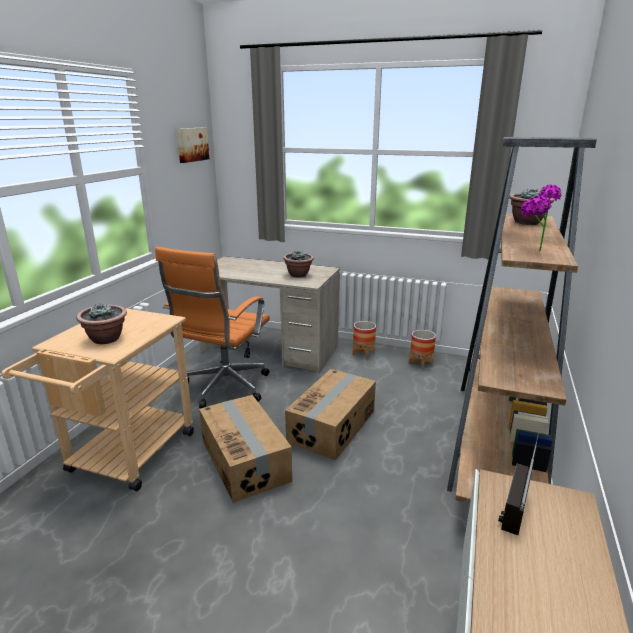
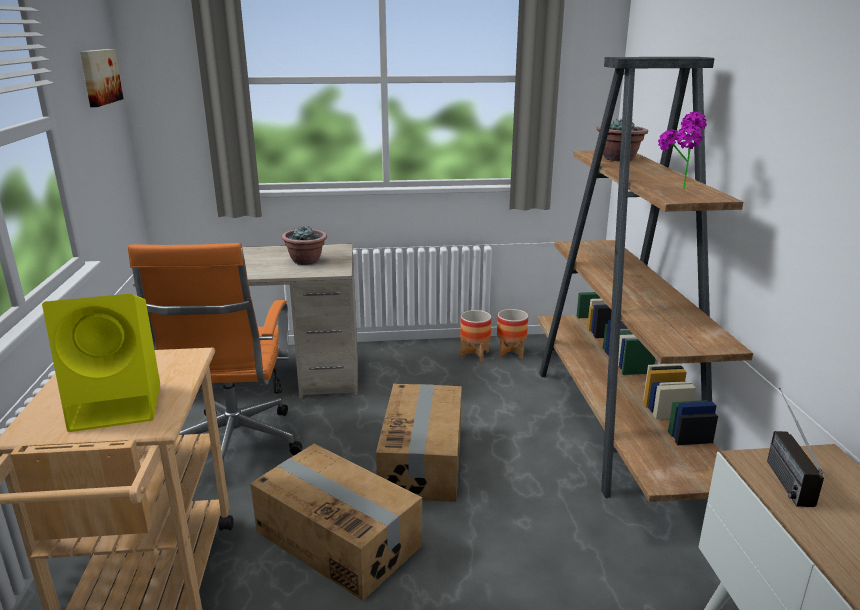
camera: 25 degrees left, 0 degrees up
potted plant [76,303,127,344] -> yellow speaker [42,294,160,432]
planter [353,321,376,358] -> planter moved to [497,309,528,359]

